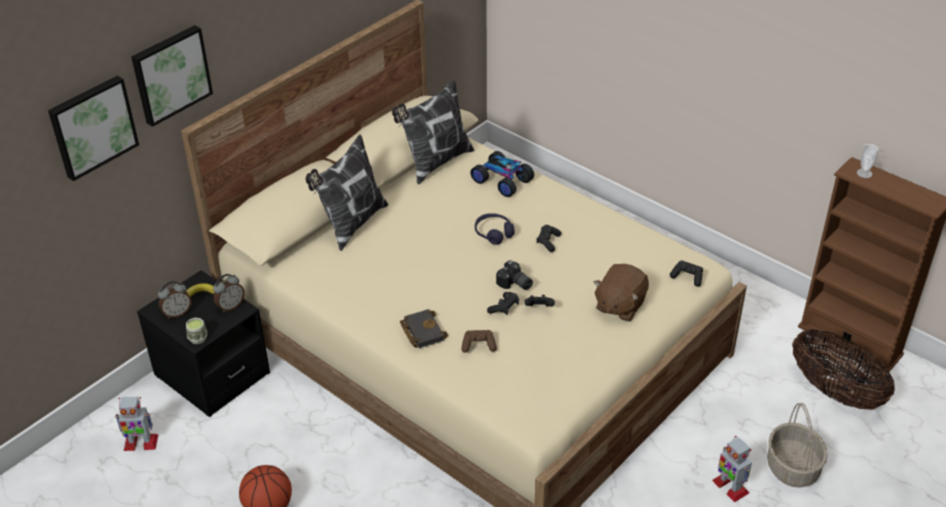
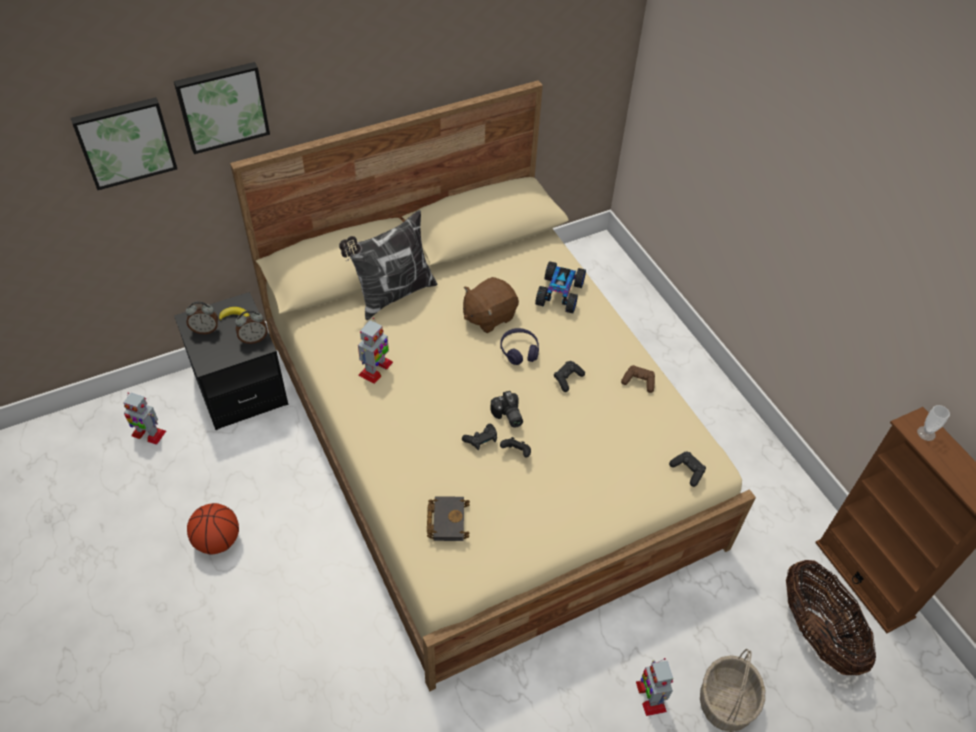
camera: 20 degrees right, 10 degrees up
cup [186,318,207,344] -> none
pillow [392,79,474,184] -> none
black book [400,309,448,348] -> black book moved to [427,496,470,541]
brown game controller [461,330,497,353] -> brown game controller moved to [621,365,655,393]
toy car [470,151,534,197] -> toy car turned 45 degrees clockwise [535,261,586,313]
brown plush toy [593,264,649,321] -> brown plush toy moved to [463,277,519,333]
none -> toy robot [358,318,393,384]

